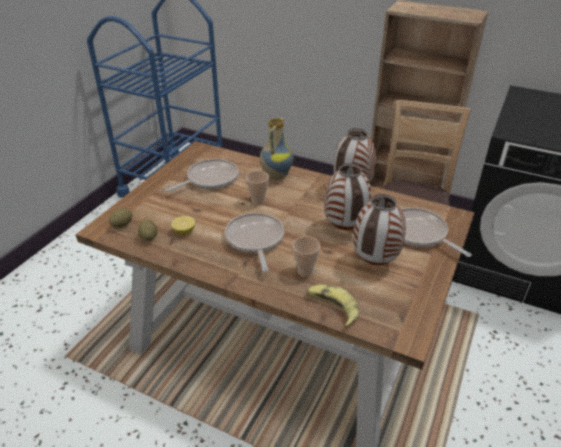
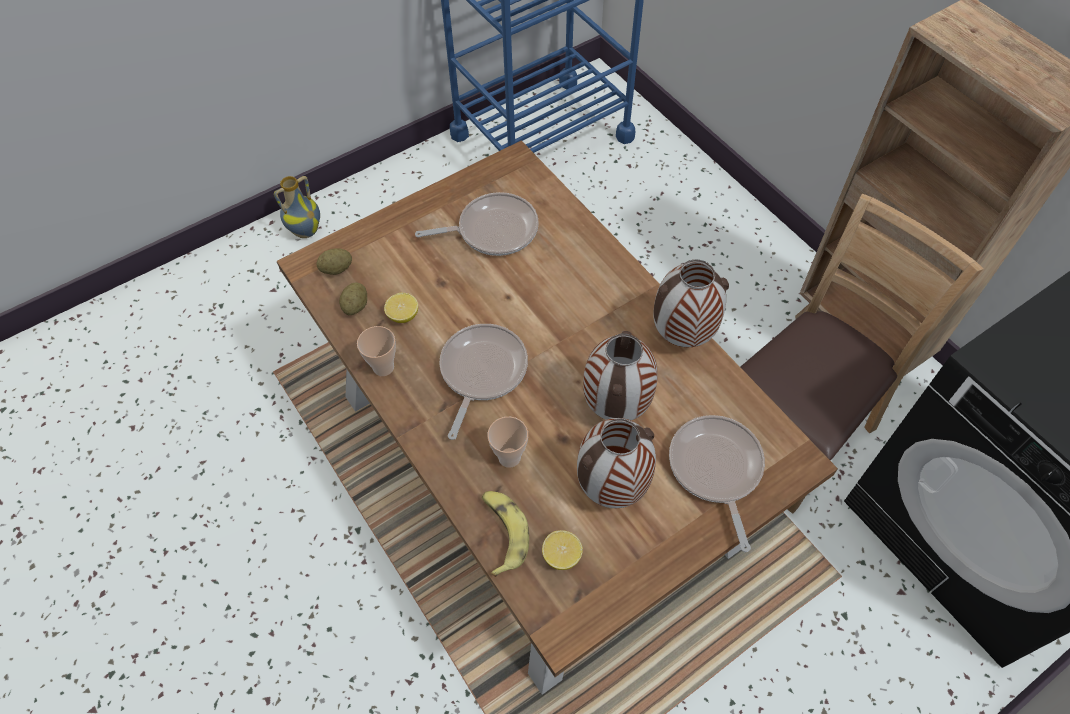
camera: 30 degrees right, 20 degrees up
cup [246,171,269,205] -> cup moved to [357,326,396,376]
vase [260,117,293,180] -> vase moved to [274,176,320,238]
none -> lemon [542,530,583,570]

